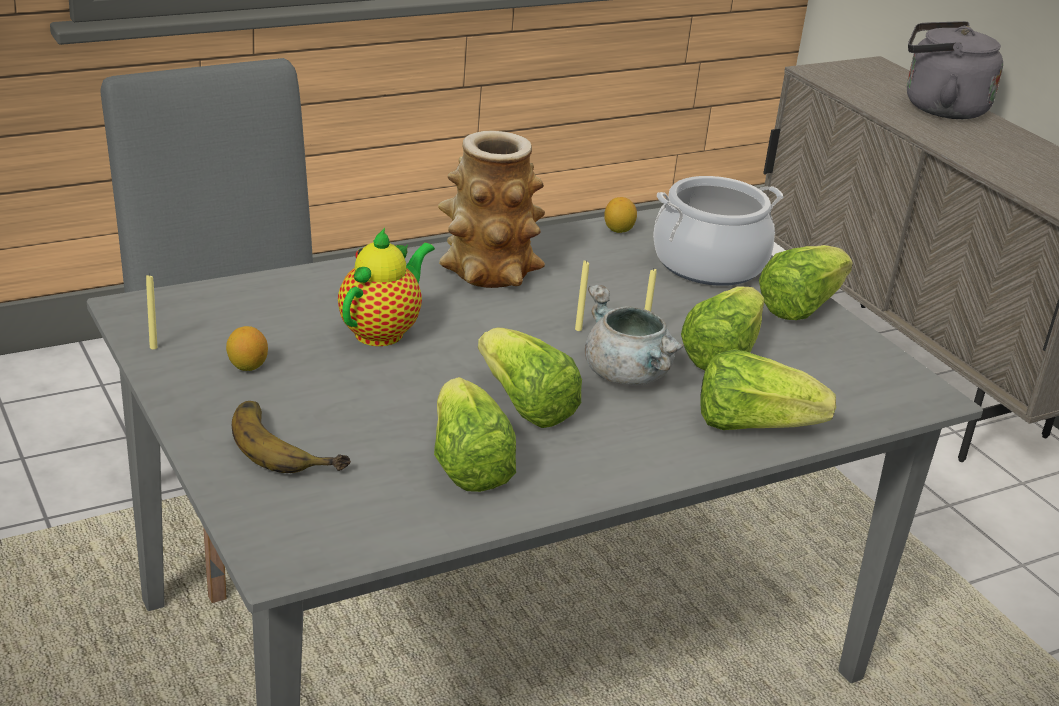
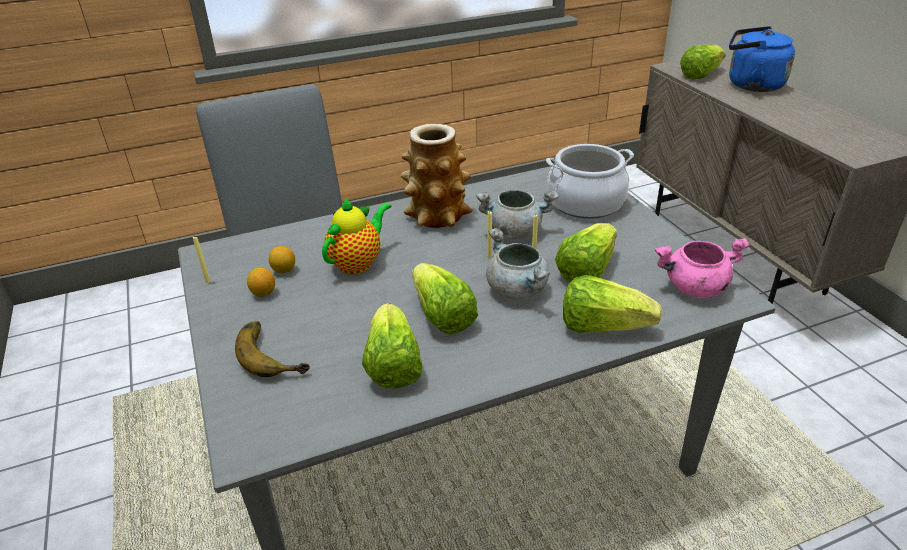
camera: 10 degrees right, 5 degrees up
lemon [604,197,637,233] -> lemon moved to [269,246,295,274]
lettuce [759,245,853,320] -> lettuce moved to [680,45,726,79]
grey kettle [907,21,1003,119] -> blue kettle [729,26,795,92]
none -> grey cooking pot [476,190,559,239]
none -> pink cooking pot [655,238,750,298]

